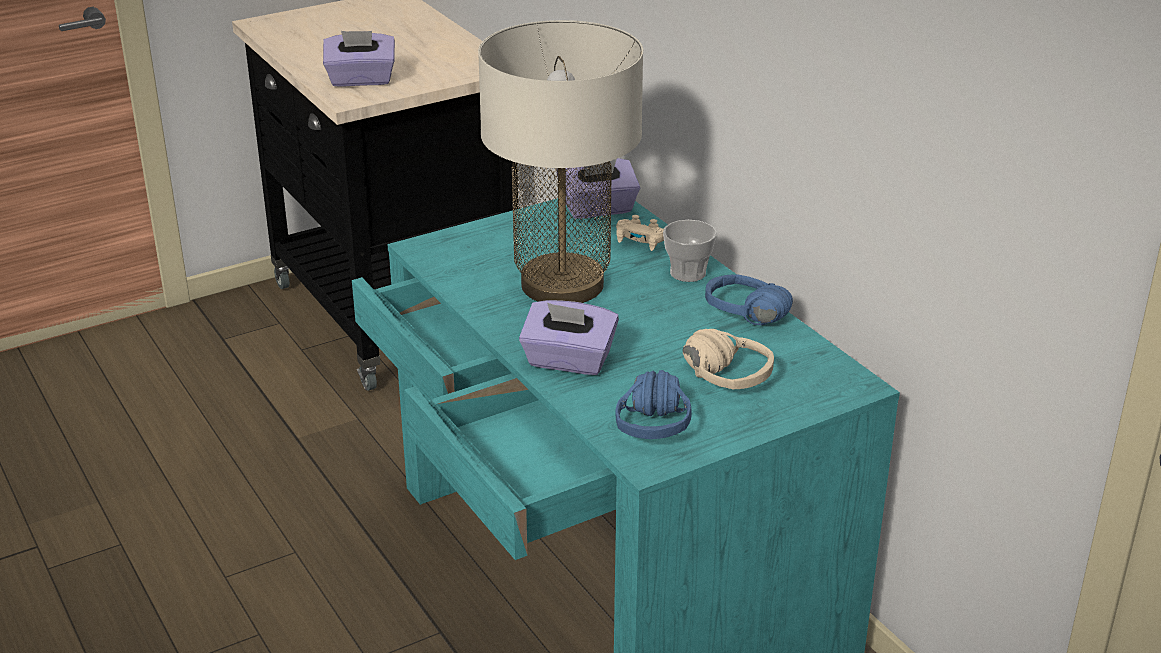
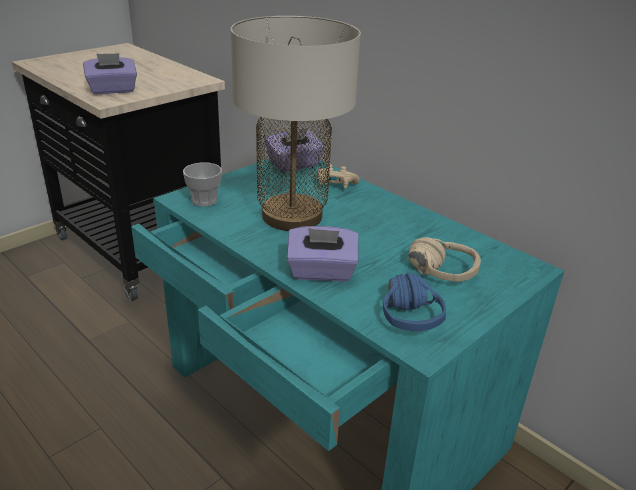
camera: 15 degrees left, 0 degrees up
cup [663,220,717,282] -> cup moved to [183,162,222,207]
blue headphones [705,274,793,325] -> none

